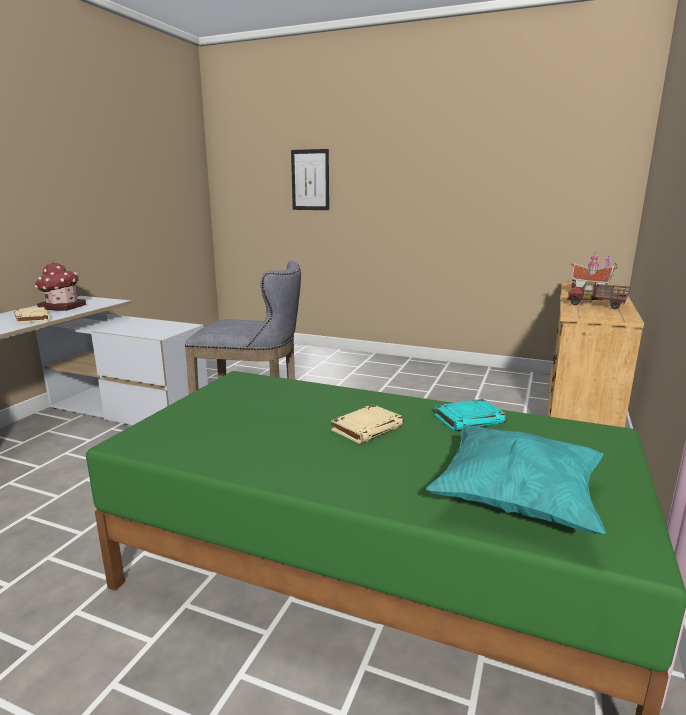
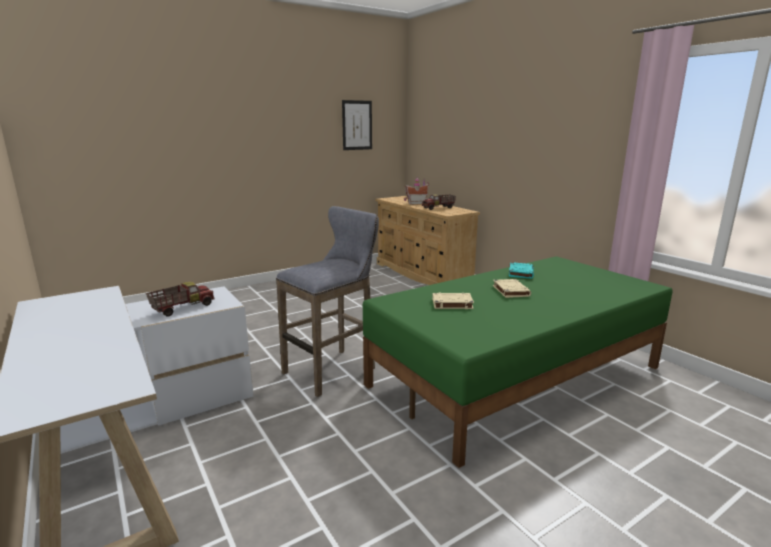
camera: 55 degrees left, 0 degrees up
beige book [14,307,50,324] -> beige book moved to [432,293,474,309]
toy house [35,262,86,311] -> none
picture [291,149,329,210] -> picture moved to [342,100,372,150]
turquoise pillow [426,425,606,534] -> none
none -> toy truck [146,282,215,316]

